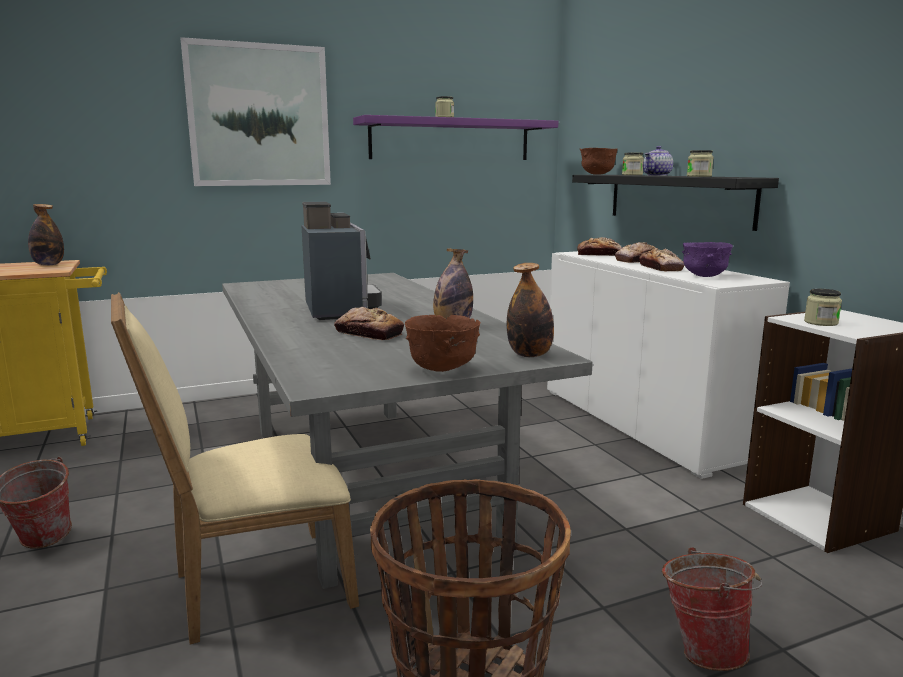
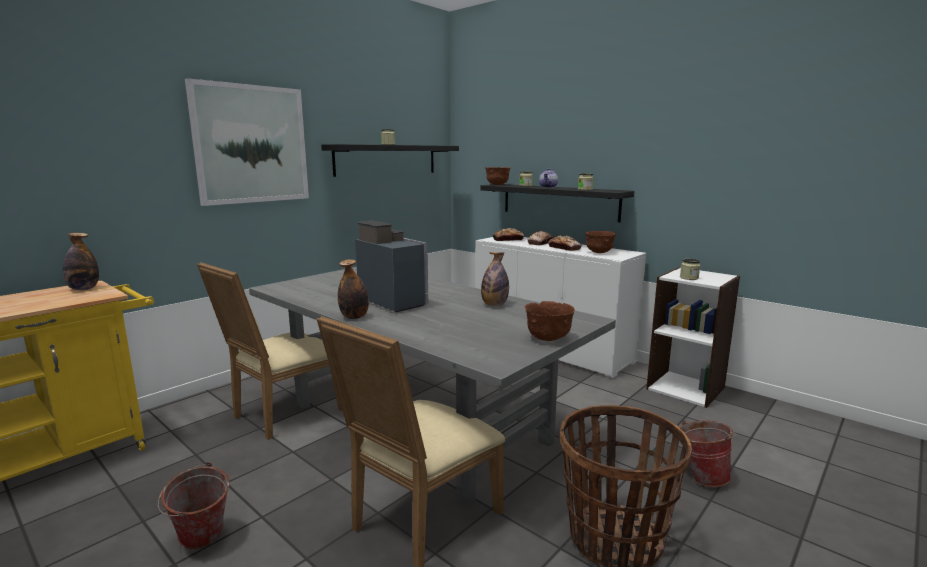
camera: 25 degrees left, 0 degrees up
bread [334,307,404,340] -> none
purple shelf [353,115,558,160] -> black shelf [321,144,459,177]
bottle [507,263,554,357] -> bottle moved to [338,259,369,319]
purple bowl [682,242,733,277] -> brown bowl [585,231,616,253]
none -> beige chair [197,262,342,440]

